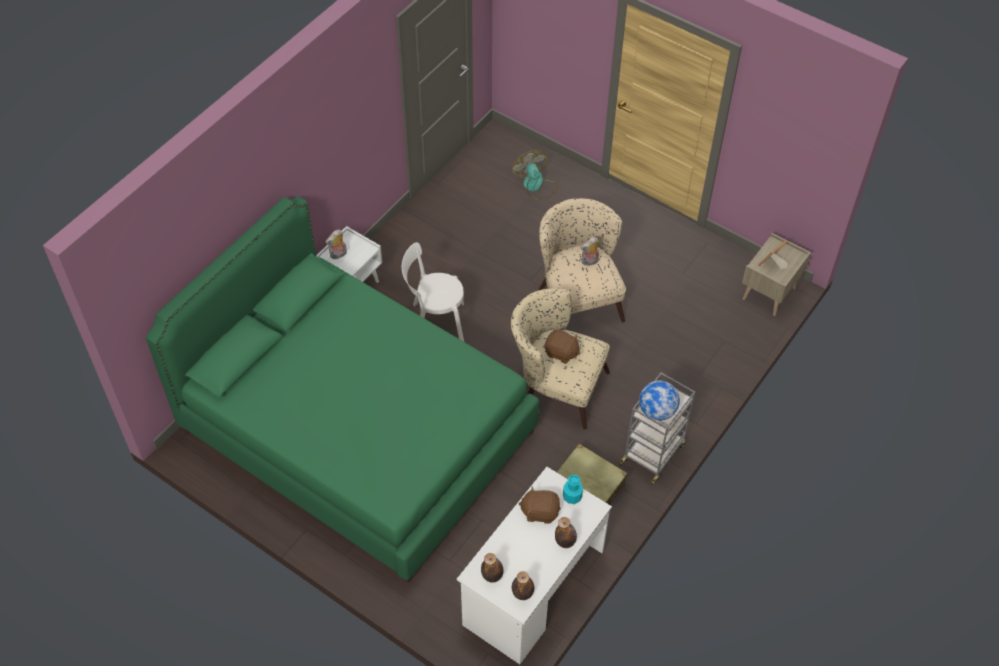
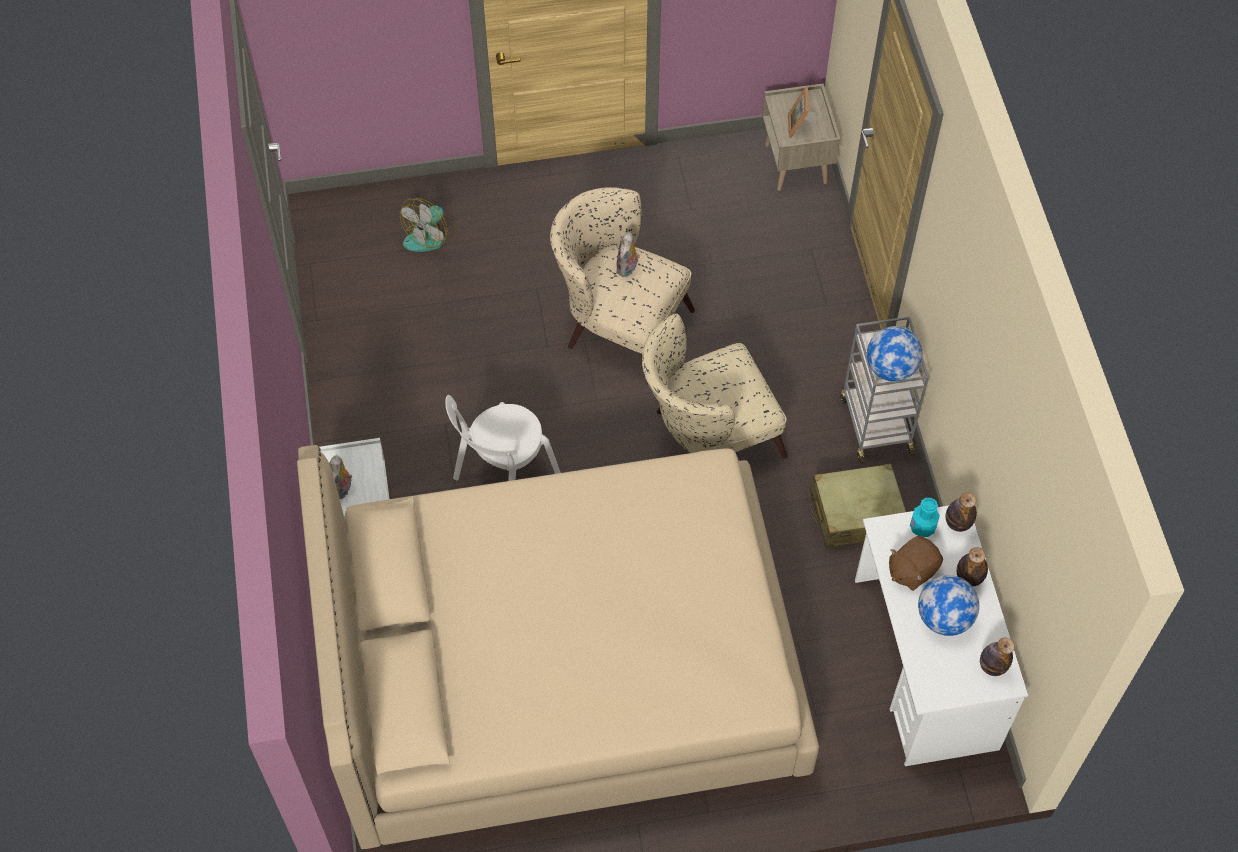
camera: 45 degrees left, 5 degrees up
green bed [146,197,539,583] -> beige bed [297,445,819,851]
bottle [481,553,504,583] -> bottle moved to [945,492,977,532]
fan [512,150,558,200] -> fan turned 75 degrees counterclockwise [400,198,455,252]
brown plush toy [545,329,580,364] -> none
none -> globe [918,575,979,636]

